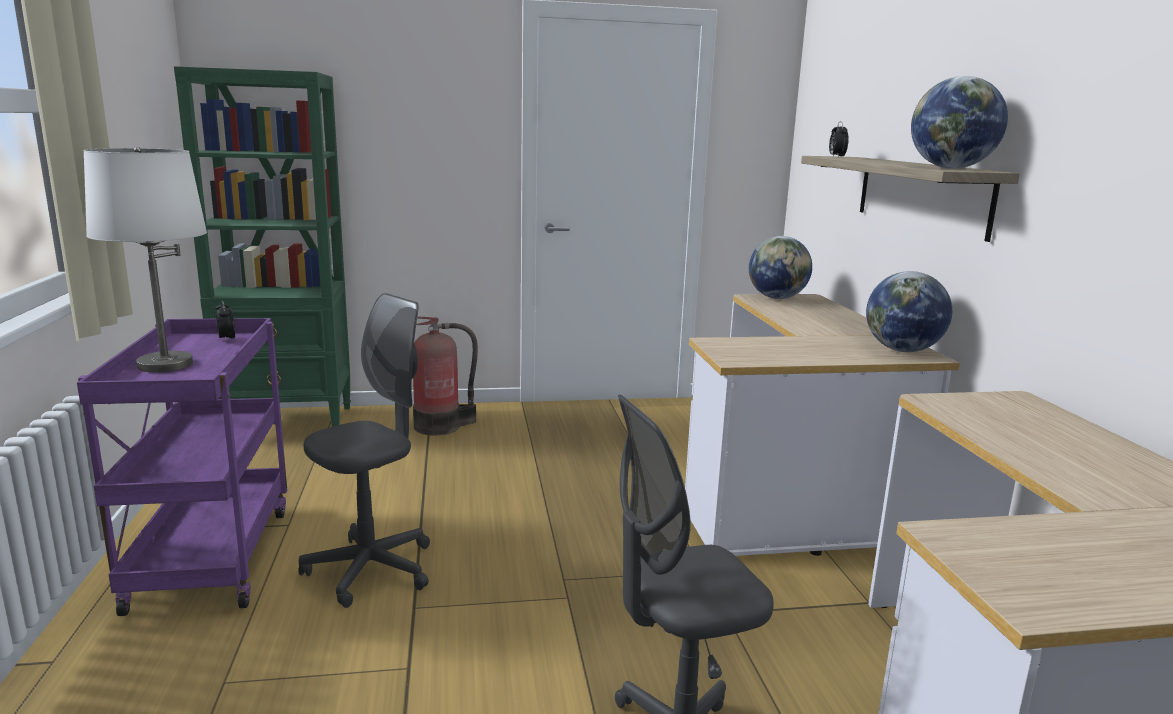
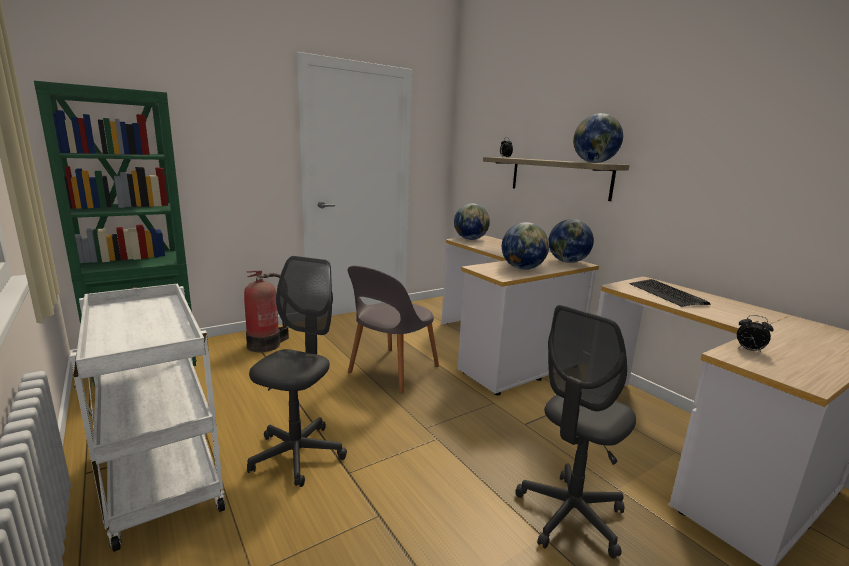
camera: 25 degrees left, 0 degrees up
purple cart [77,318,287,616] -> white cart [70,283,226,552]
white table lamp [83,147,207,373] -> none
alarm clock [216,300,235,342] -> alarm clock moved to [737,315,774,354]
none -> grey chair [348,266,439,393]
none -> globe [502,222,549,270]
none -> keyboard [629,279,710,307]

